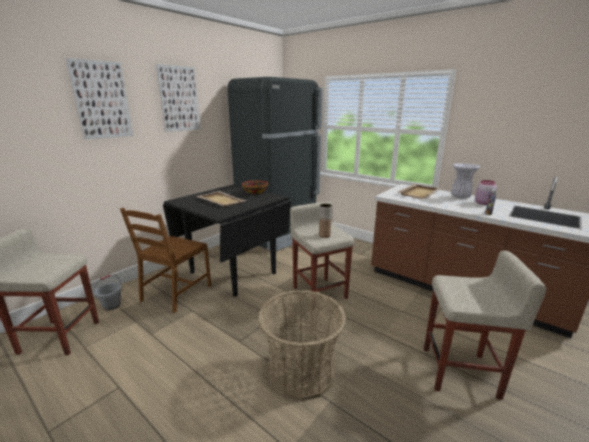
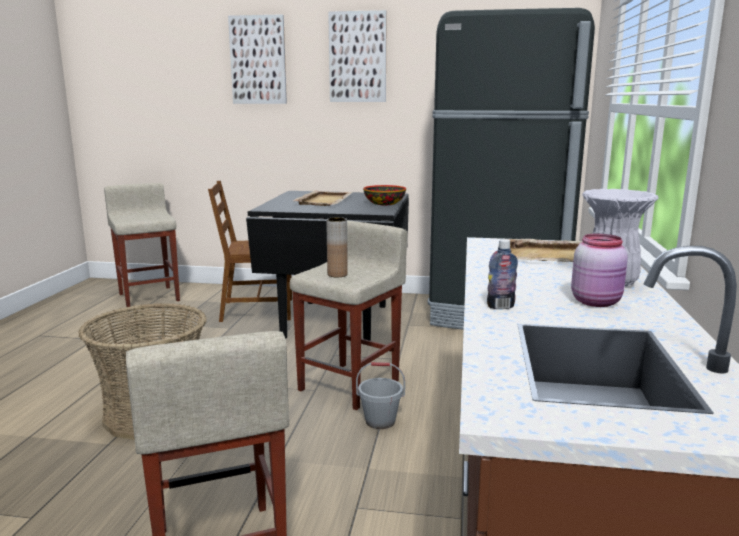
camera: 60 degrees right, 5 degrees down
grey bucket [94,274,122,311] -> grey bucket moved to [356,362,405,429]

